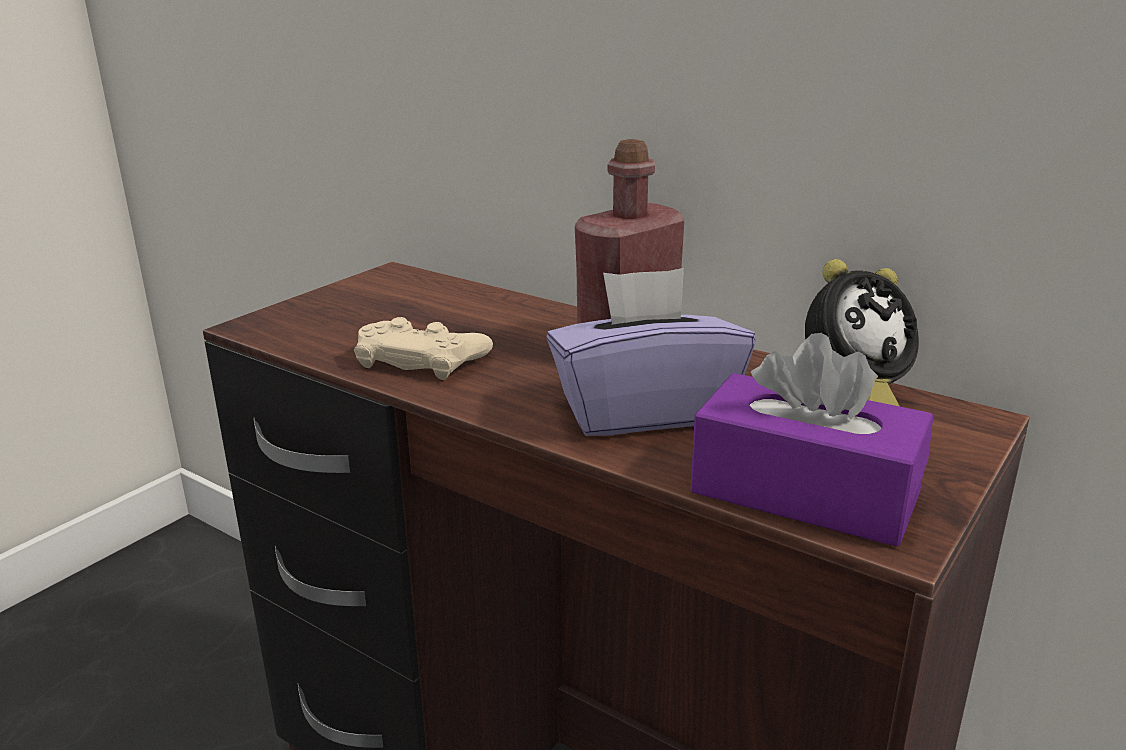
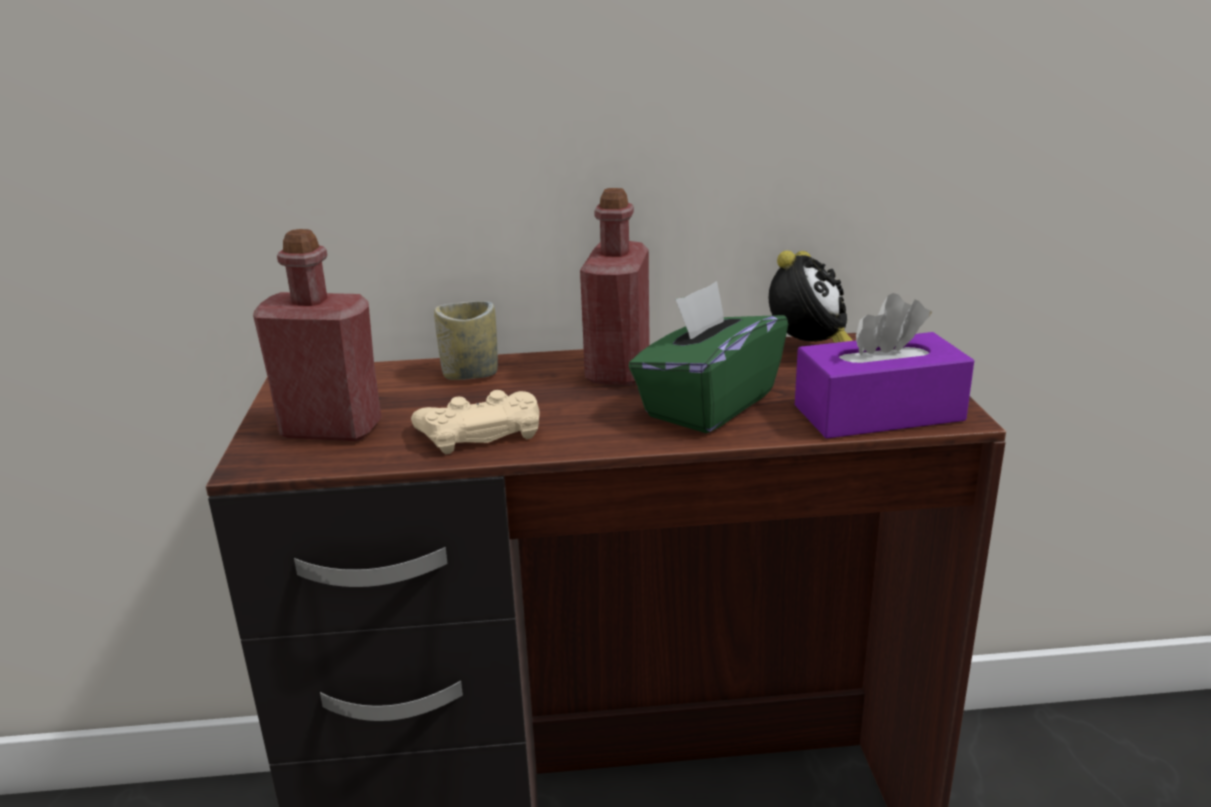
camera: 40 degrees left, 0 degrees up
purple tissue box [546,268,755,436] -> green tissue box [629,281,788,433]
none -> red bottle [253,229,382,441]
none -> cup [434,301,498,380]

